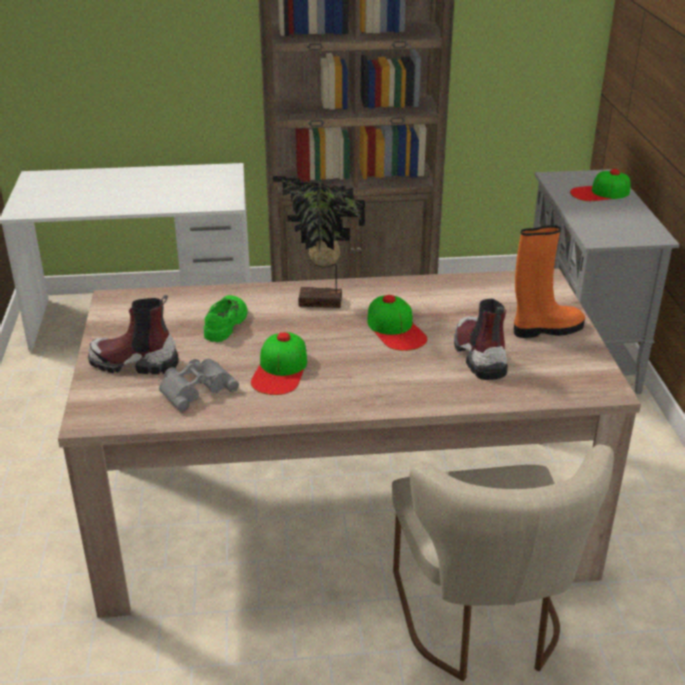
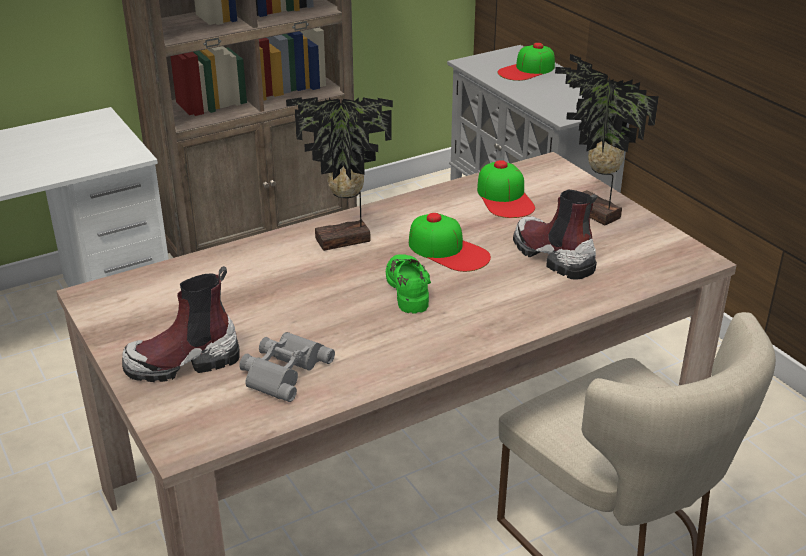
camera: 25 degrees left, 0 degrees up
green shoe [204,295,247,342] -> green shoe moved to [386,254,431,314]
cap [251,332,307,395] -> cap moved to [477,160,535,218]
orange boot [514,225,585,338] -> potted plant [555,54,659,225]

